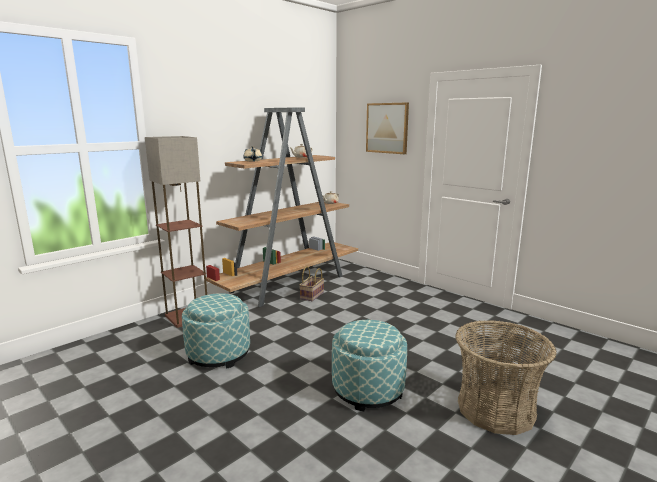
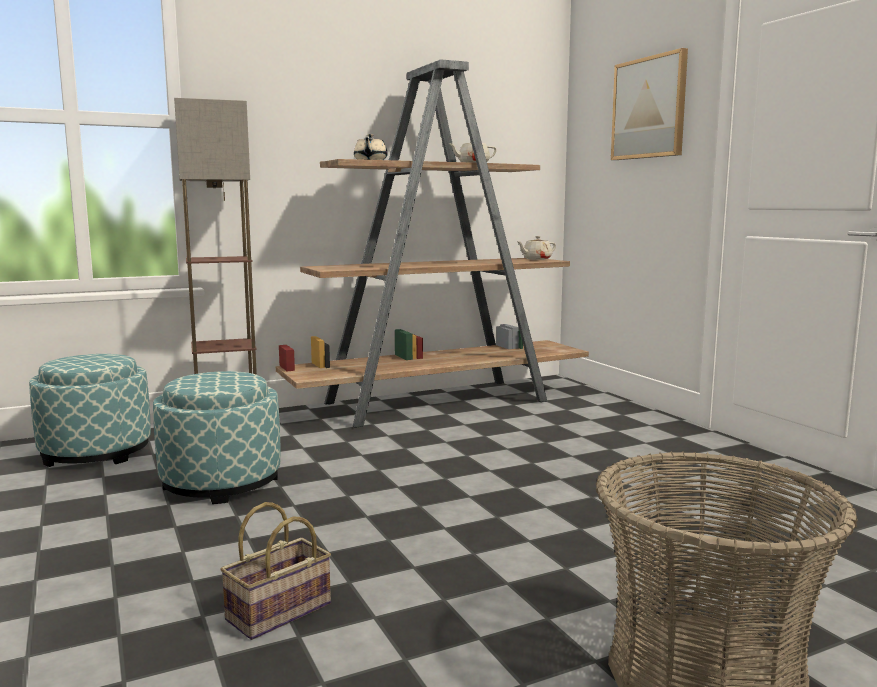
camera: 20 degrees right, 5 degrees down
basket [299,266,324,301] -> basket moved to [220,502,331,640]
ottoman [332,320,407,411] -> ottoman moved to [29,354,151,467]

